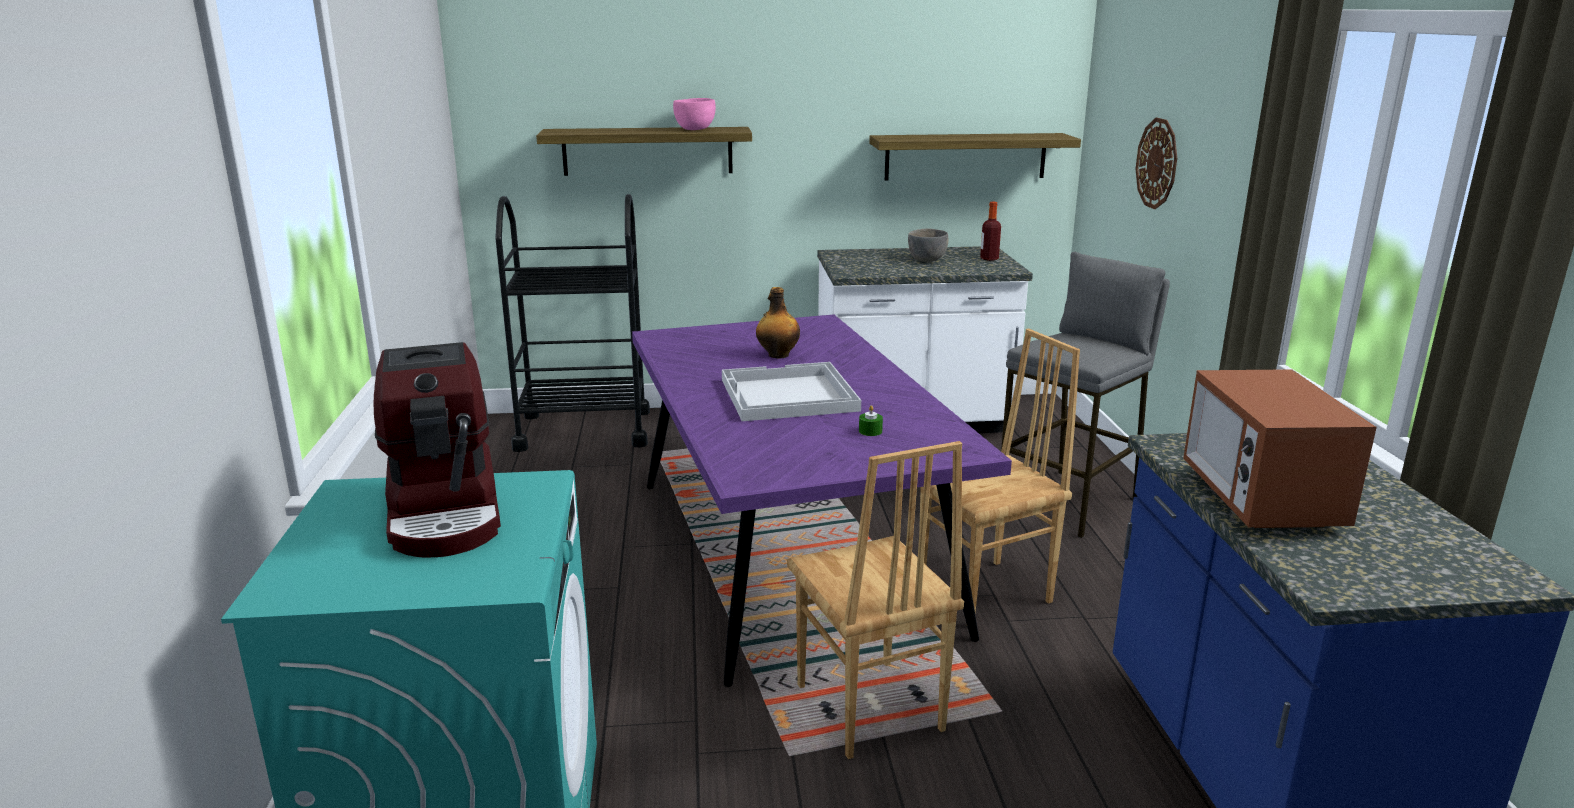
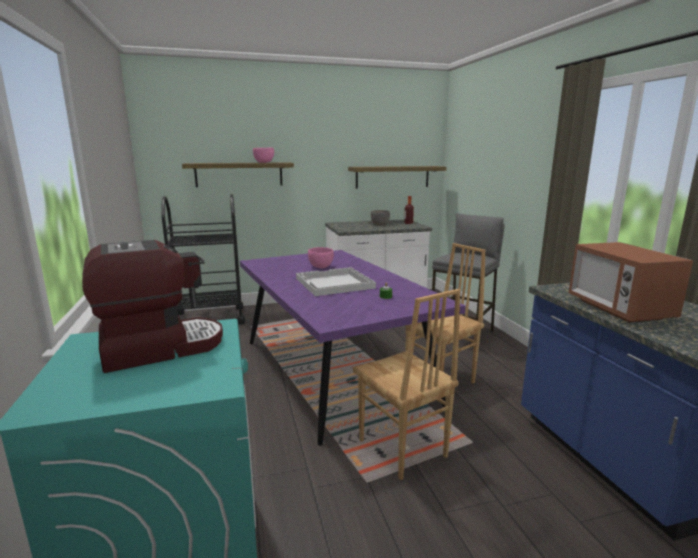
camera: 10 degrees left, 5 degrees down
coffee machine [374,342,501,557] -> coffee machine turned 90 degrees counterclockwise [82,240,223,373]
bottle [756,287,800,358] -> pink bowl [308,247,334,268]
wall clock [1135,118,1177,209] -> none

